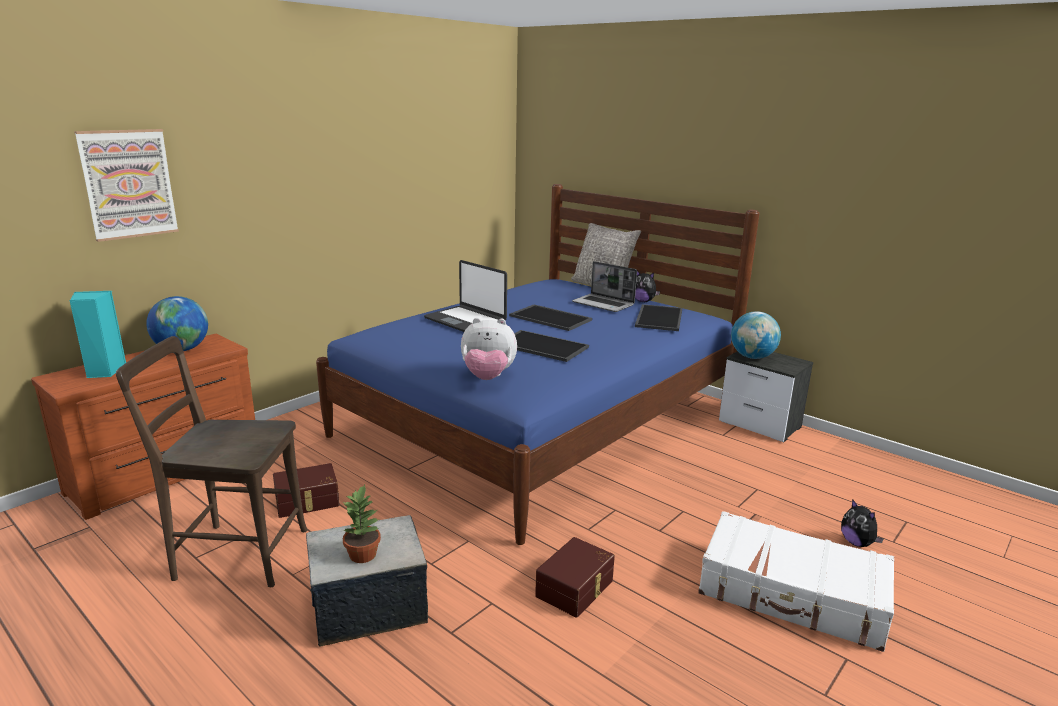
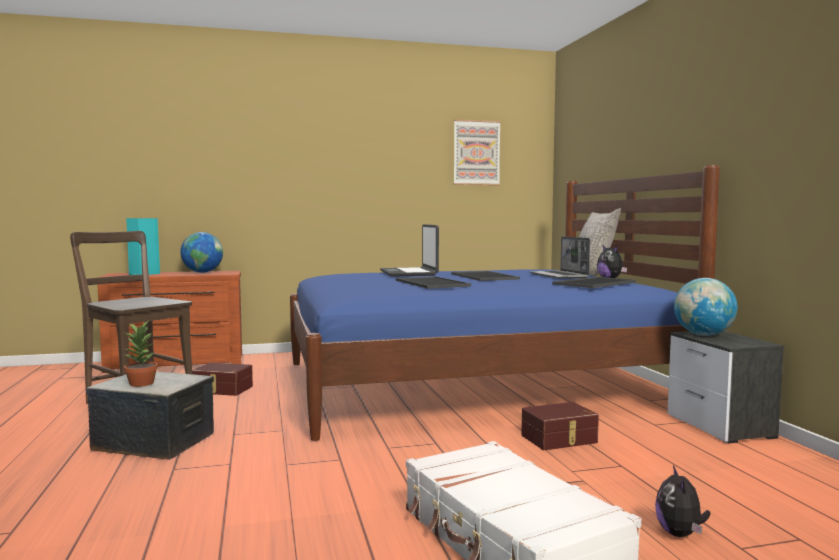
camera: 35 degrees right, 15 degrees down
picture [74,129,179,242] -> picture moved to [454,119,501,185]
plush toy [461,318,517,380] -> none
brown storage box [535,537,615,618] -> brown storage box moved to [522,402,599,450]

